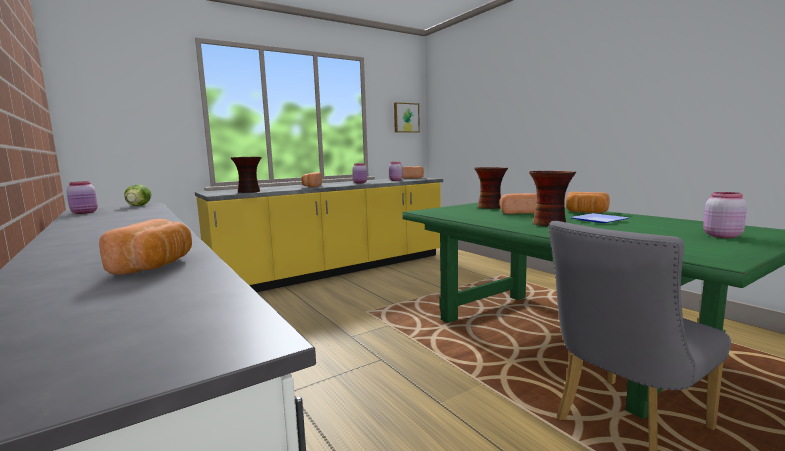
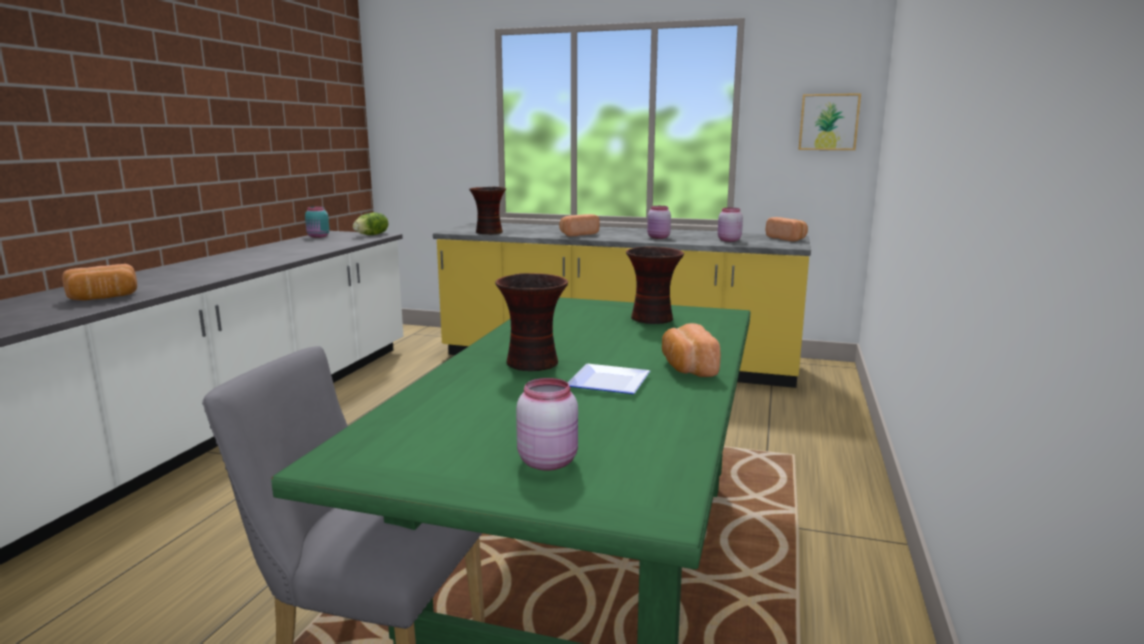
camera: 50 degrees right, 5 degrees up
pink jar [66,181,98,214] -> turquoise jar [305,206,330,238]
bread [499,193,537,214] -> none

